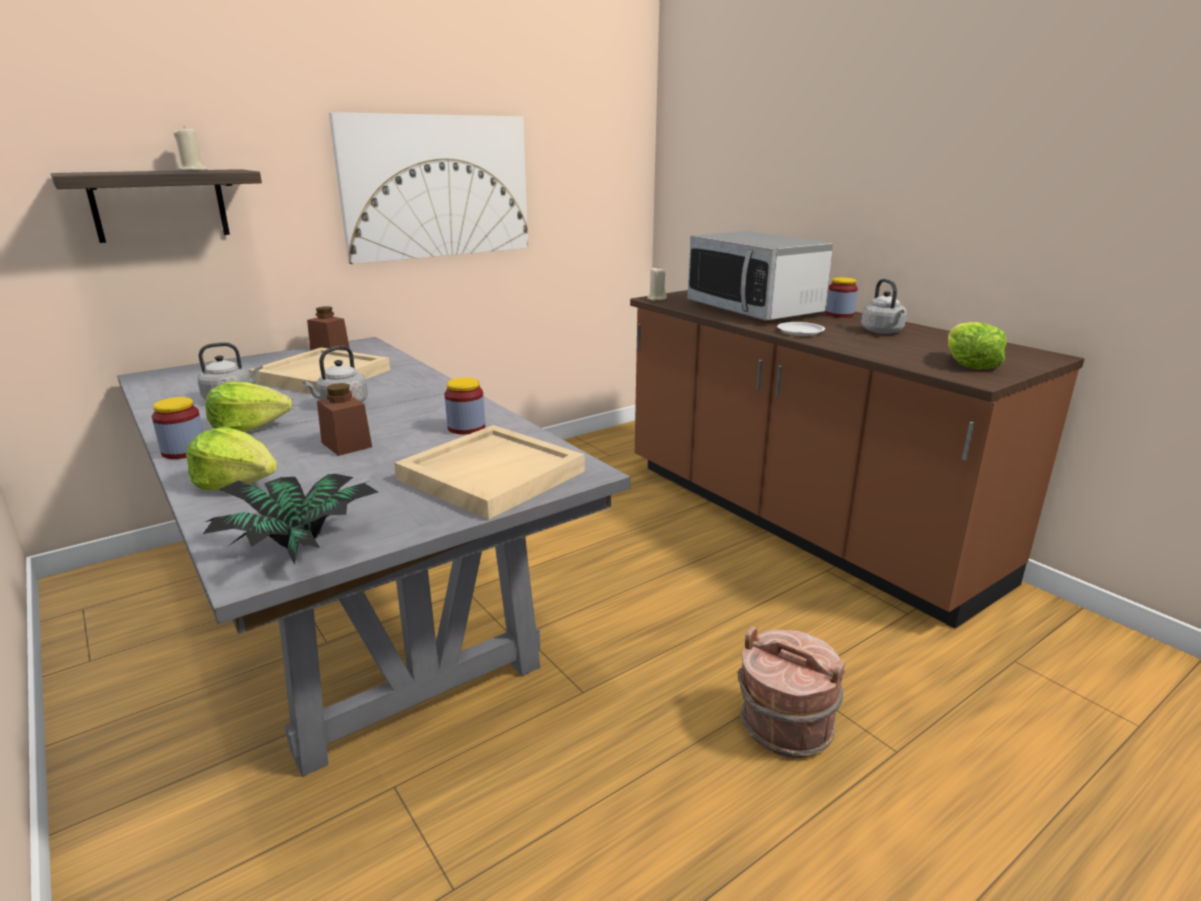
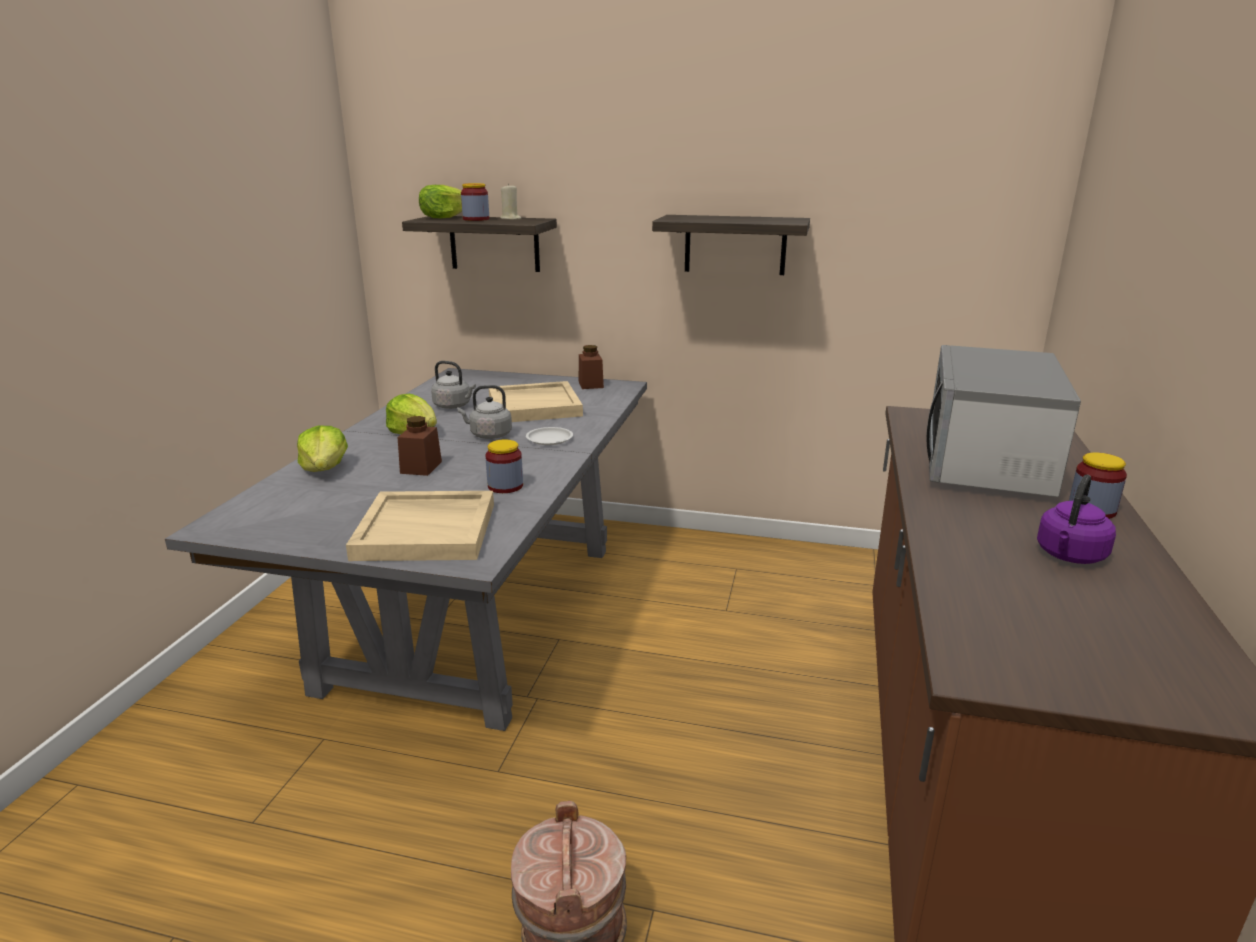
camera: 50 degrees right, 0 degrees up
jar [152,397,204,459] -> jar moved to [461,183,489,221]
potted plant [203,474,378,565] -> none
picture [329,112,528,264] -> shelf [652,215,810,275]
beige candle [647,268,667,301] -> none
white plate [777,322,825,336] -> white plate moved to [526,427,573,445]
grey kettle [861,279,907,334] -> purple kettle [1037,475,1116,564]
lettuce [948,322,1007,369] -> lettuce moved to [419,185,462,218]

